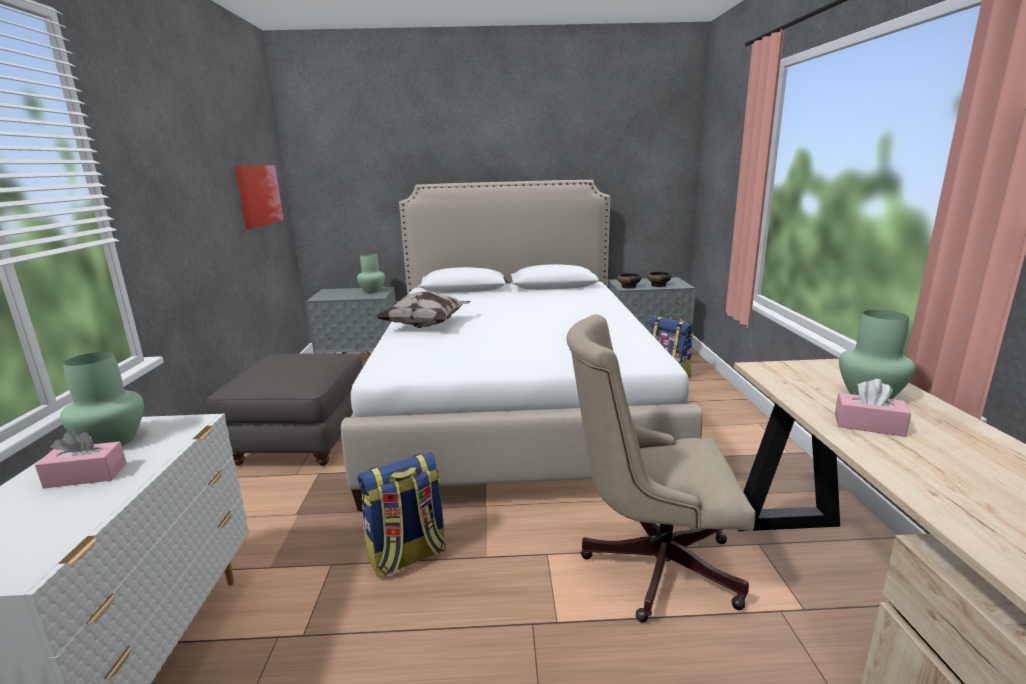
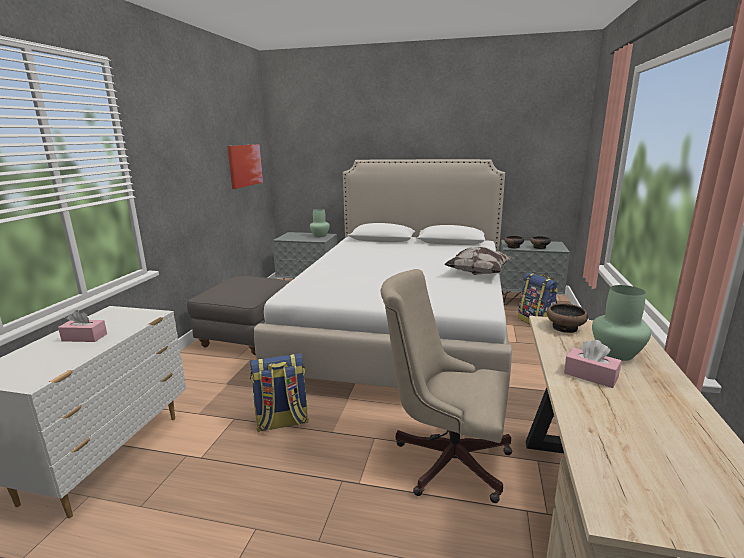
camera: 15 degrees right, 0 degrees up
green vase [60,352,144,446] -> none
pillow [377,292,471,328] -> pillow moved to [445,247,515,275]
none -> bowl [547,303,588,333]

